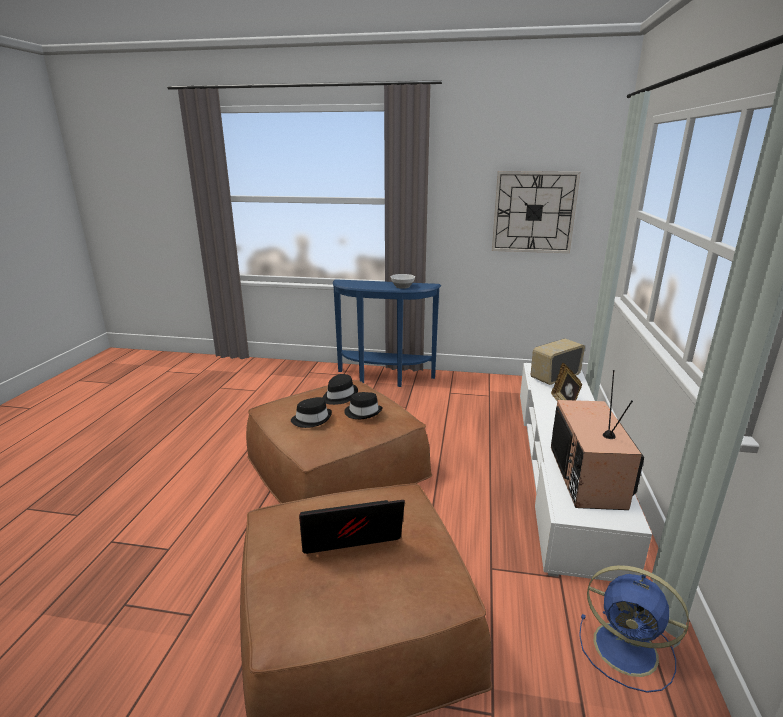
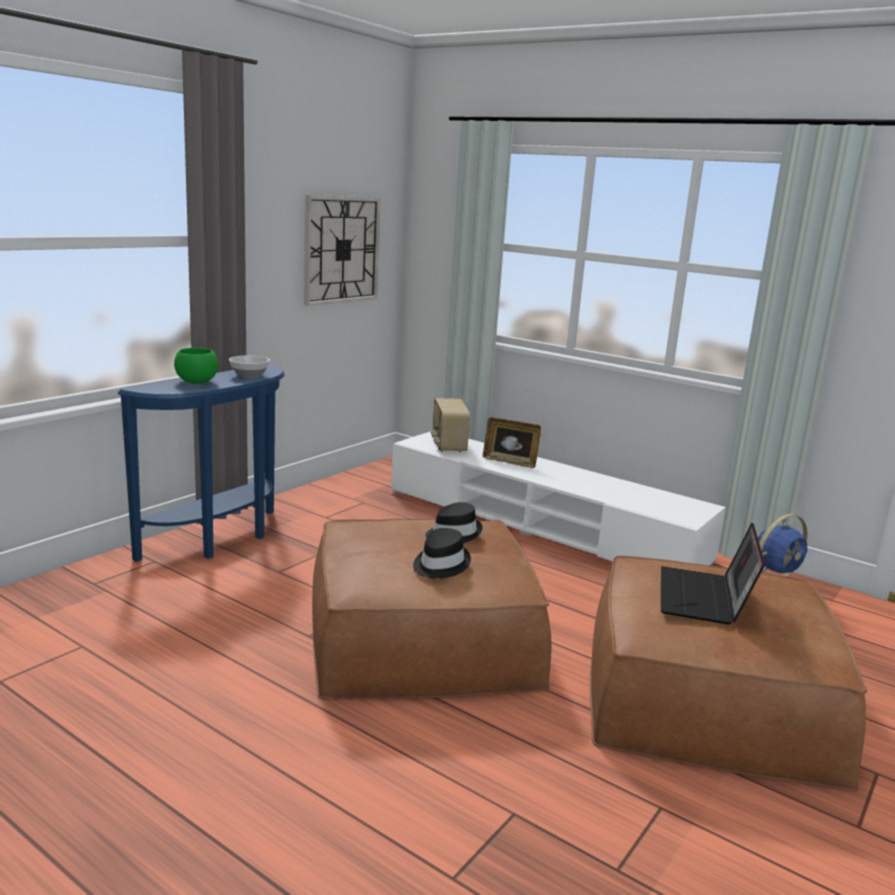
camera: 65 degrees left, 5 degrees down
black hat [322,374,358,405] -> none
television [551,370,644,510] -> none
none -> green bowl [174,348,218,384]

